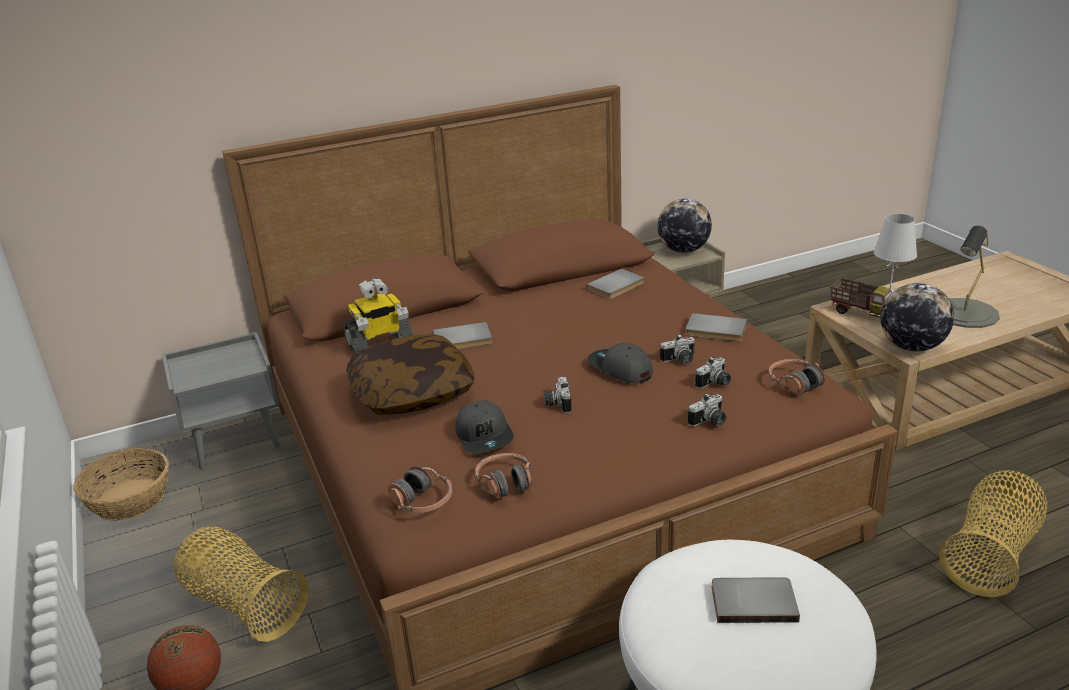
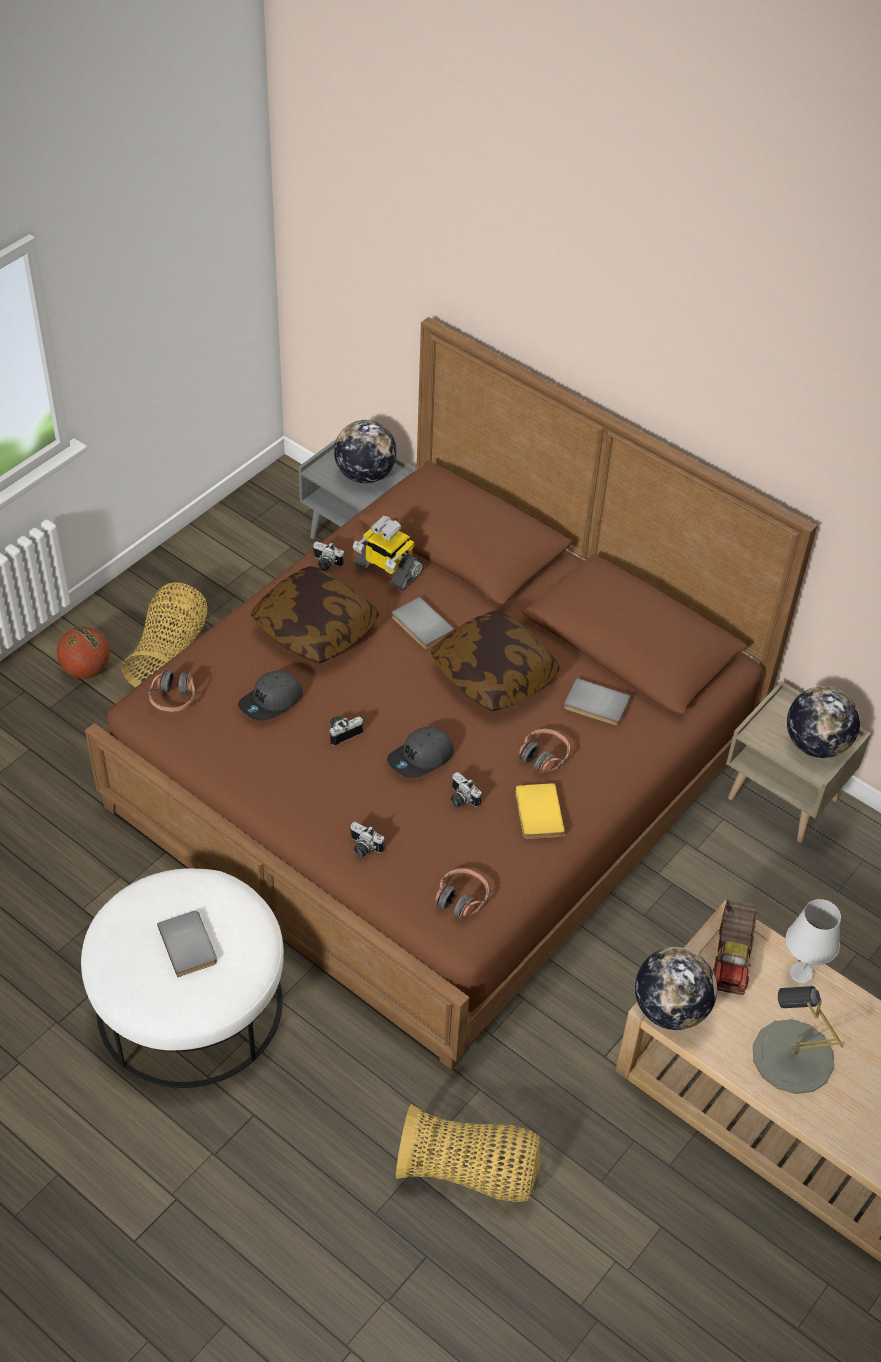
camera: 60 degrees right, 20 degrees up
basket [73,448,169,521] -> none
headphones [475,453,532,499] -> headphones moved to [519,729,570,774]
grey cap [588,343,653,384] -> grey cap turned 150 degrees counterclockwise [387,727,454,778]
grey book [685,313,748,342] -> yellow book [515,783,565,839]
camera [695,357,731,389] -> camera moved to [313,541,344,571]
none -> globe [334,420,397,483]
none -> pillow [431,611,560,712]

